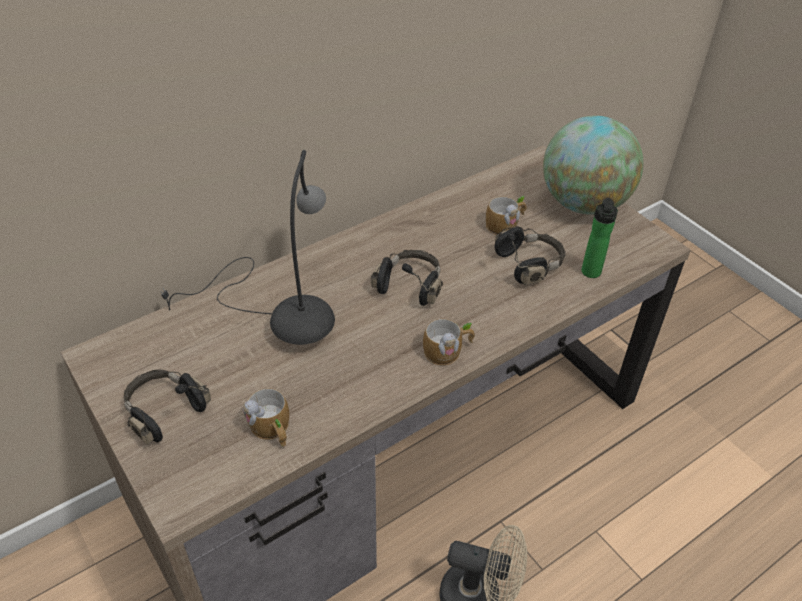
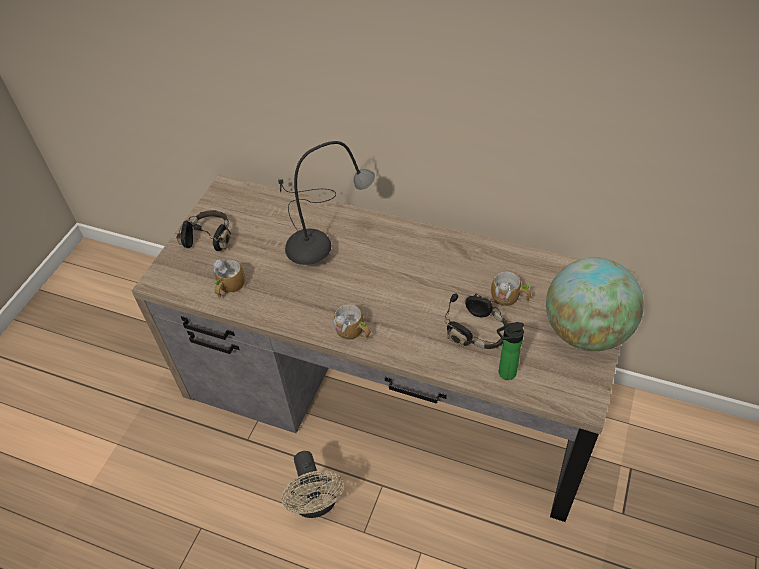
camera: 60 degrees right, 5 degrees up
black headphones [371,250,443,306] -> none

